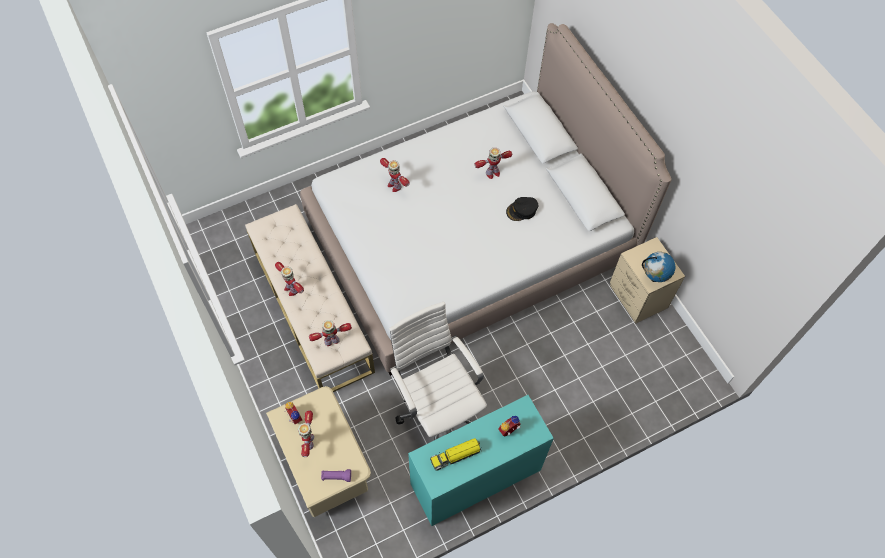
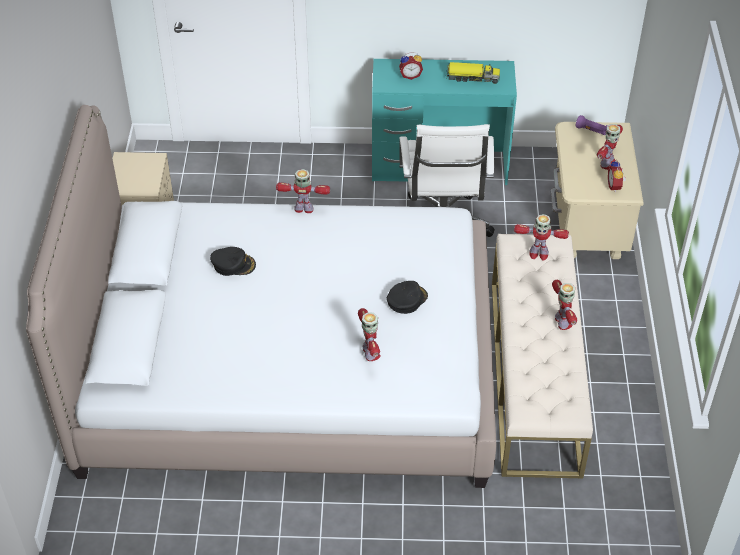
camera: 150 degrees left, 15 degrees down
toy robot [474,148,512,179] -> toy robot moved to [276,169,330,213]
globe [642,252,676,282] -> none
none -> black cap [387,281,428,314]

